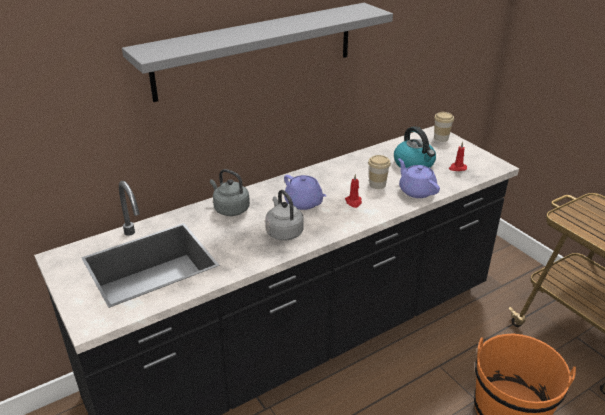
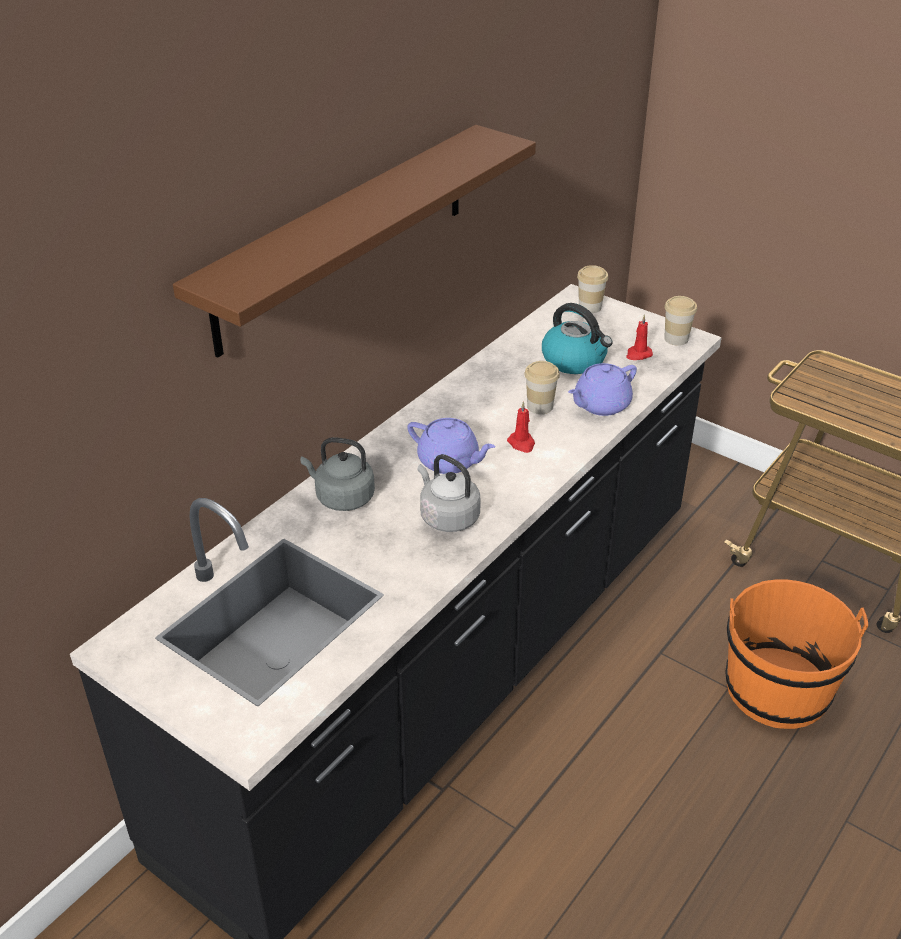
camera: 20 degrees left, 5 degrees up
grey shelf [122,3,393,102] -> brown shelf [173,125,536,358]
purple teapot [398,158,440,198] -> purple teapot turned 75 degrees counterclockwise [568,363,637,416]
none -> cup [664,296,697,346]

